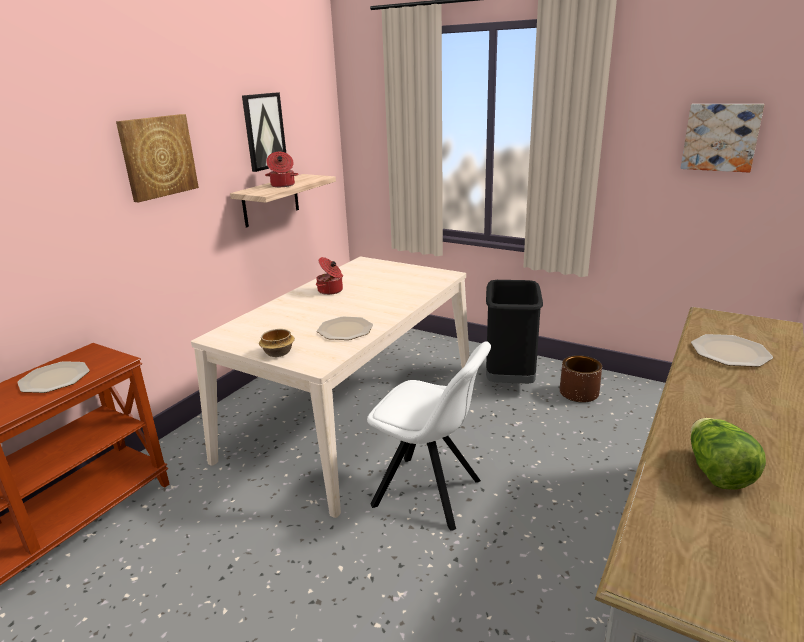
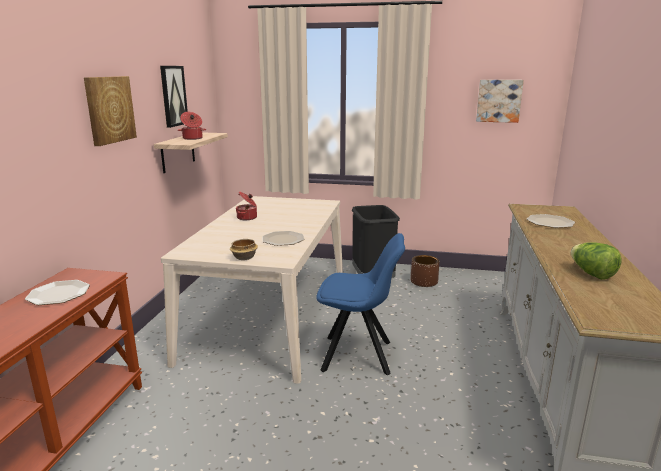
camera: 20 degrees left, 5 degrees down
white chair [367,342,491,531] -> blue chair [317,233,405,375]

